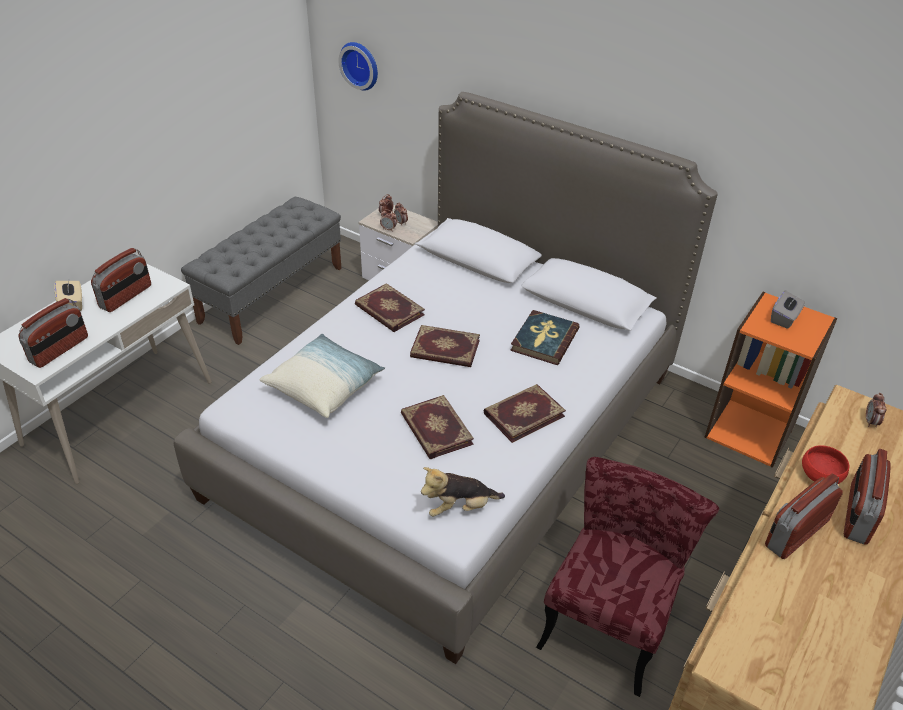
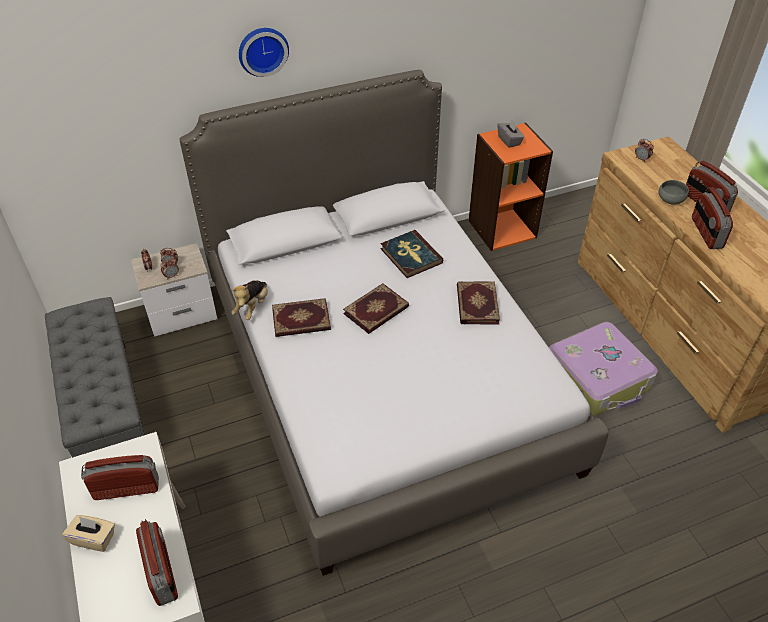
camera: 55 degrees left, 5 degrees up
radio [91,248,151,312] -> radio turned 75 degrees counterclockwise [81,455,159,500]
pillow [259,334,385,418] -> none
wall clock [338,42,378,91] -> wall clock moved to [239,28,289,77]
book [401,395,474,459] -> none
plush toy [421,467,505,517] -> plush toy moved to [231,280,268,320]
red chair [536,457,720,697] -> suitcase [549,322,658,416]
red bowl [802,445,849,484] -> grey bowl [658,180,689,204]

